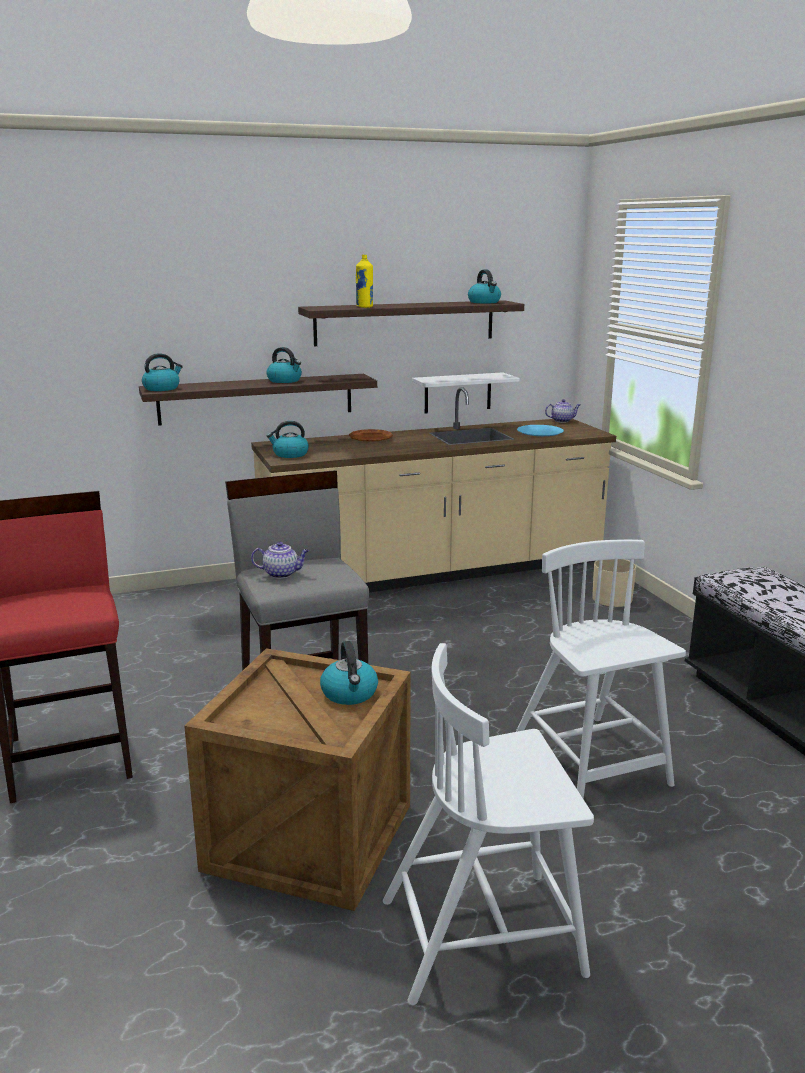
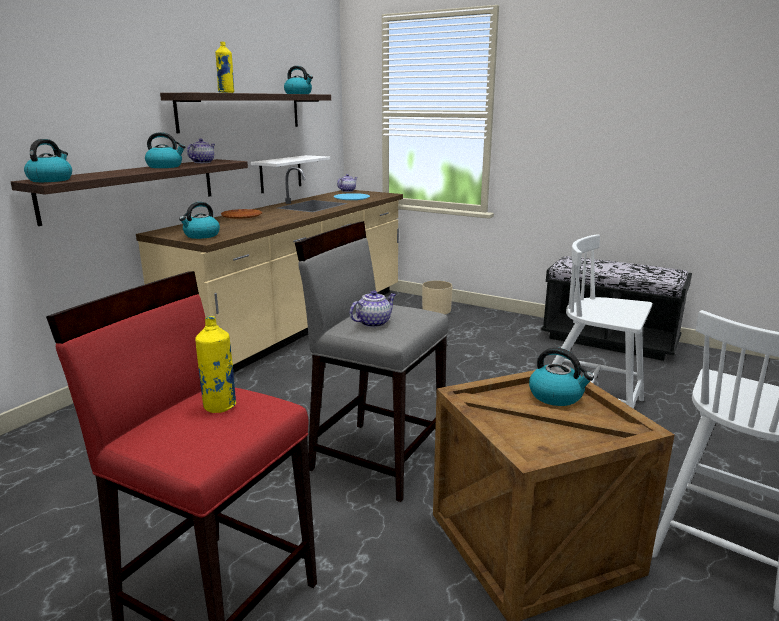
camera: 40 degrees left, 0 degrees up
none -> teapot [187,139,215,163]
none -> yellow bottle [195,316,236,413]

